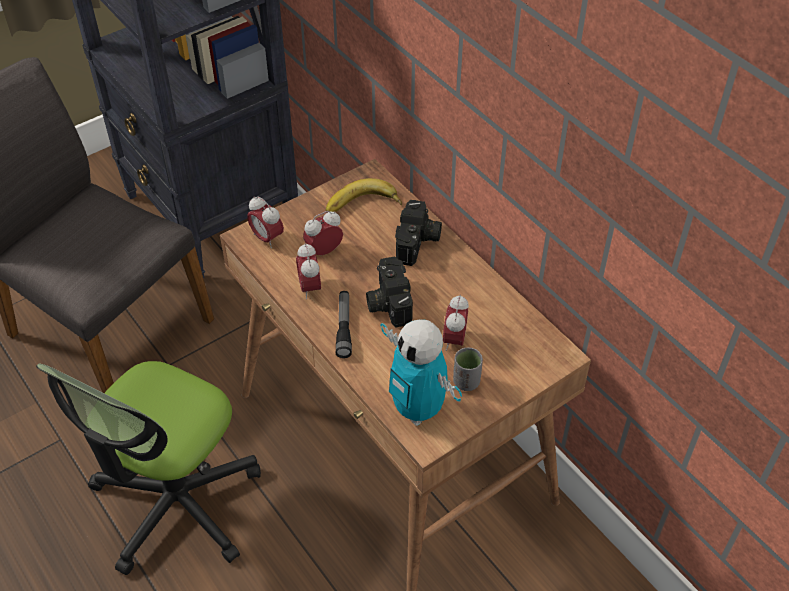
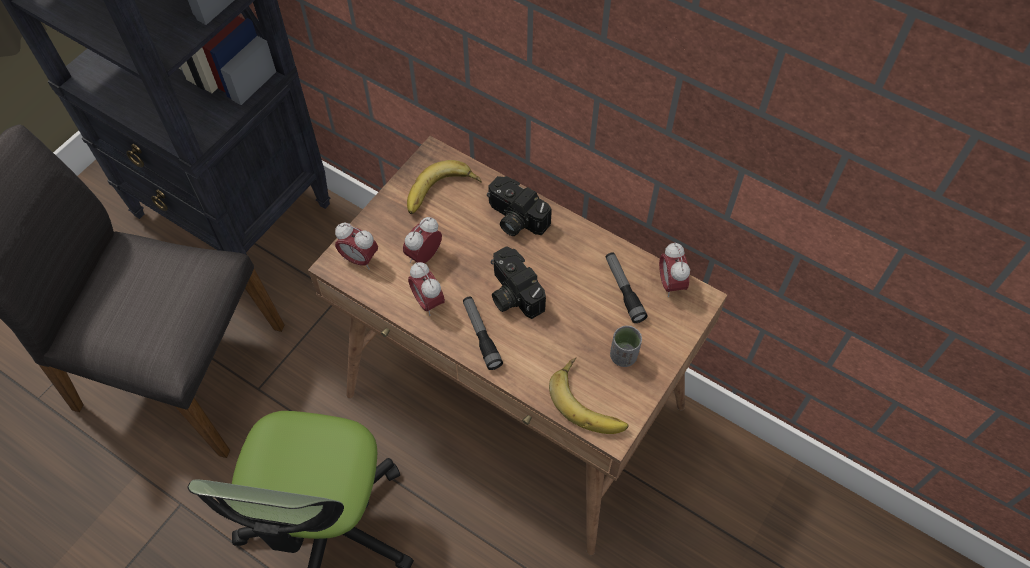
camera: 20 degrees left, 10 degrees up
toy robot [380,319,462,426] -> banana [549,358,628,434]
camera [395,200,442,266] -> camera turned 135 degrees clockwise [487,176,552,236]
alarm clock [443,295,469,351] -> alarm clock moved to [659,242,690,297]
none -> flashlight [606,252,648,323]

